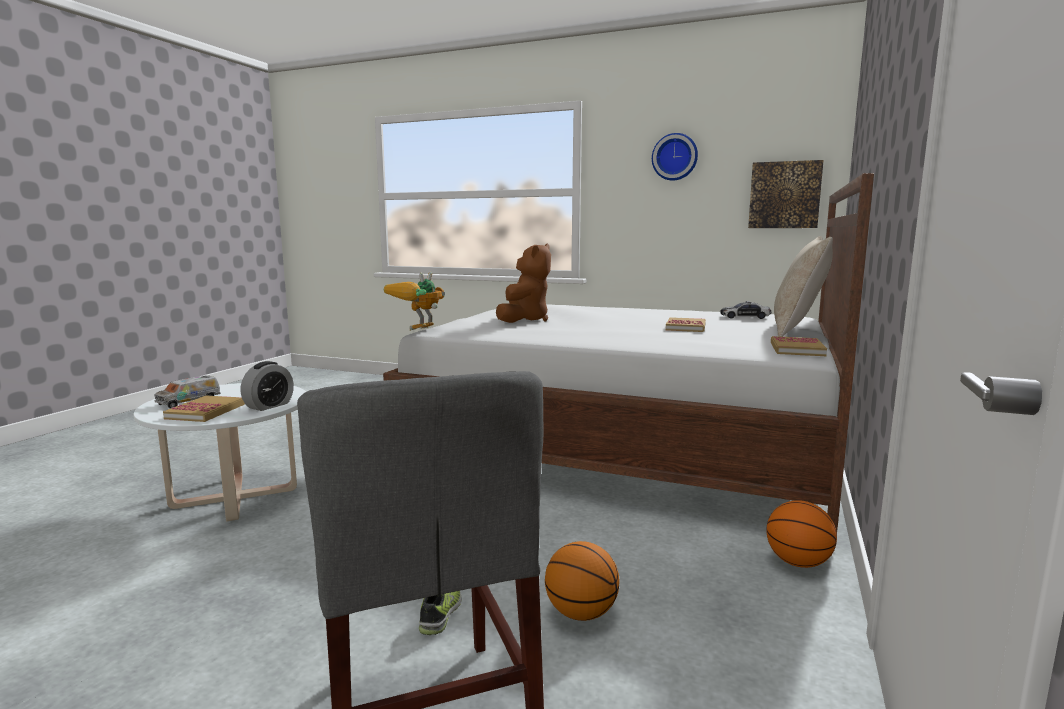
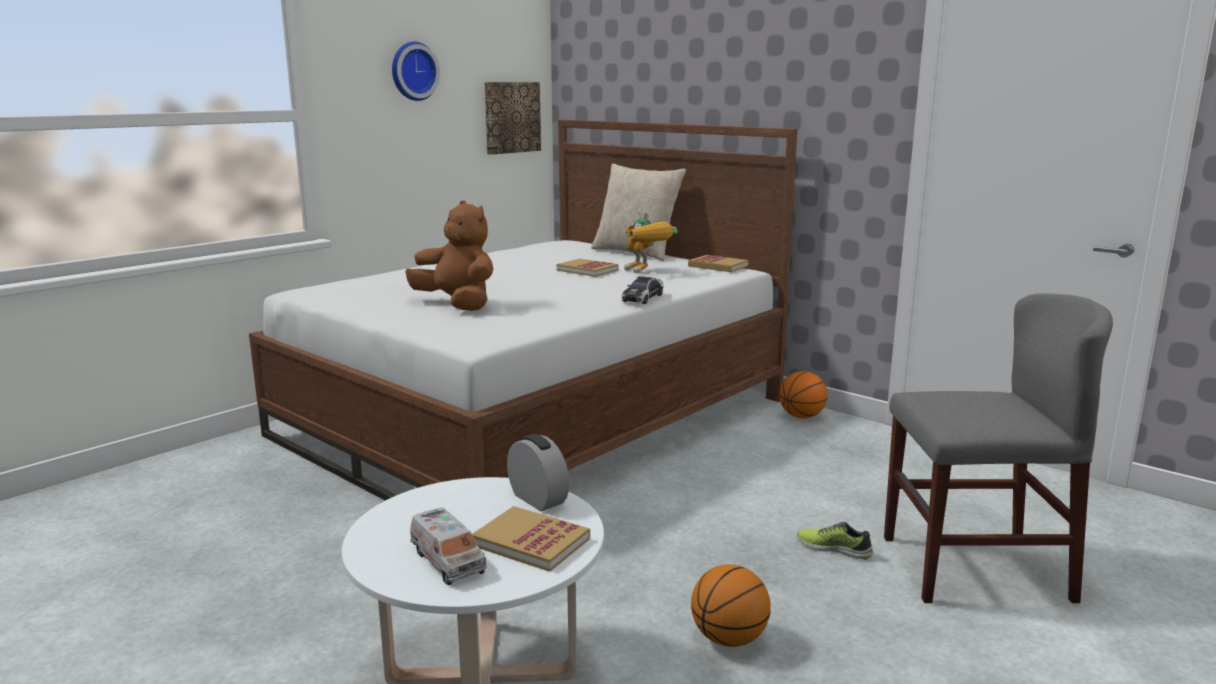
camera: 70 degrees left, 5 degrees up
toy robot [384,272,445,331] -> toy robot moved to [624,211,678,273]
basketball [545,541,619,621] -> basketball moved to [691,564,771,647]
toy car [720,301,771,319] -> toy car moved to [622,276,663,304]

